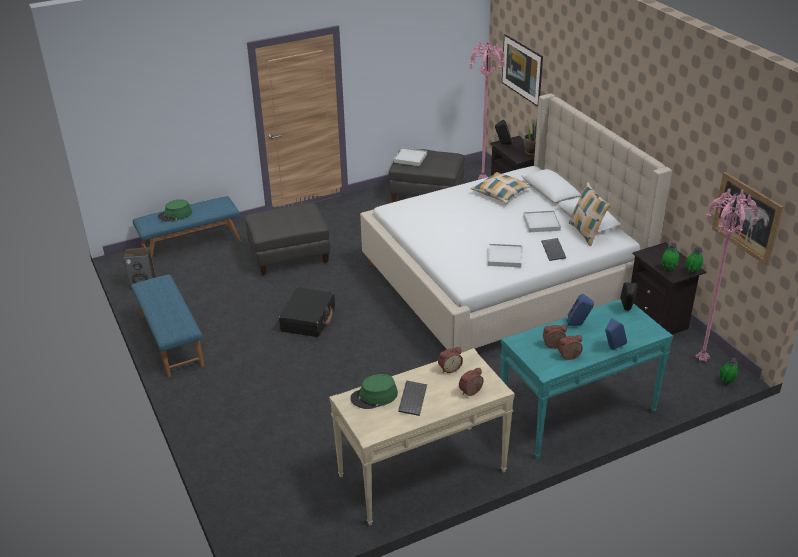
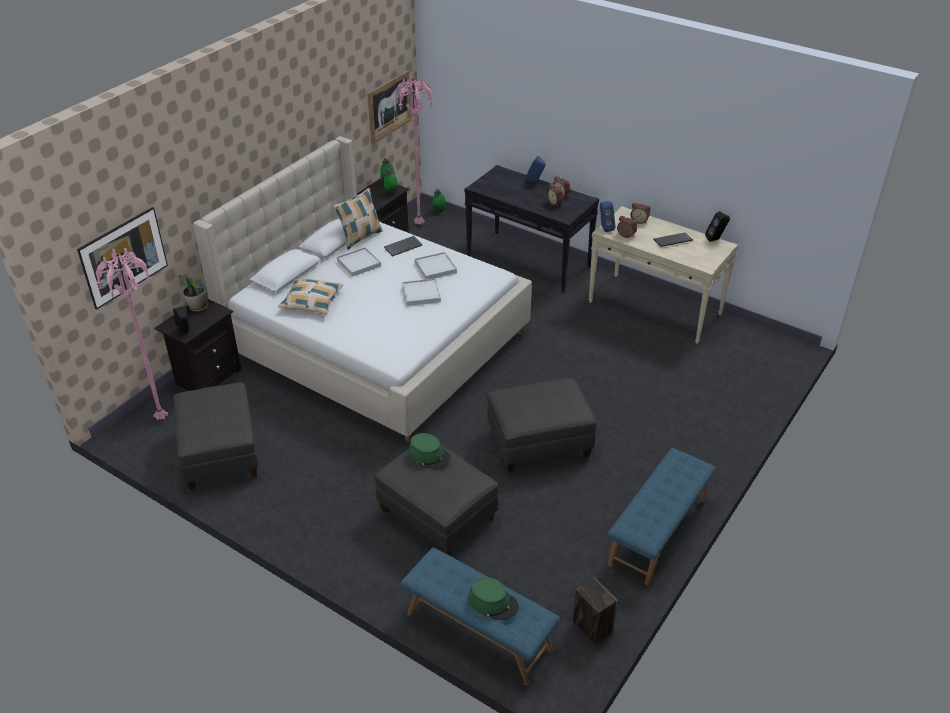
camera: 120 degrees left, 5 degrees up
black suitcase [279,287,335,337] -> grey ottoman [487,378,596,472]
green hat [350,374,398,409] -> green hat moved to [409,433,451,469]
white tray [394,147,427,166] -> white tray moved to [402,279,441,306]
turquoise console table [500,299,673,459] -> black console table [464,165,599,293]
blue speaker [566,294,594,326] -> blue speaker moved to [600,201,615,232]
black speaker [620,282,638,311] -> black speaker moved to [705,211,730,242]

